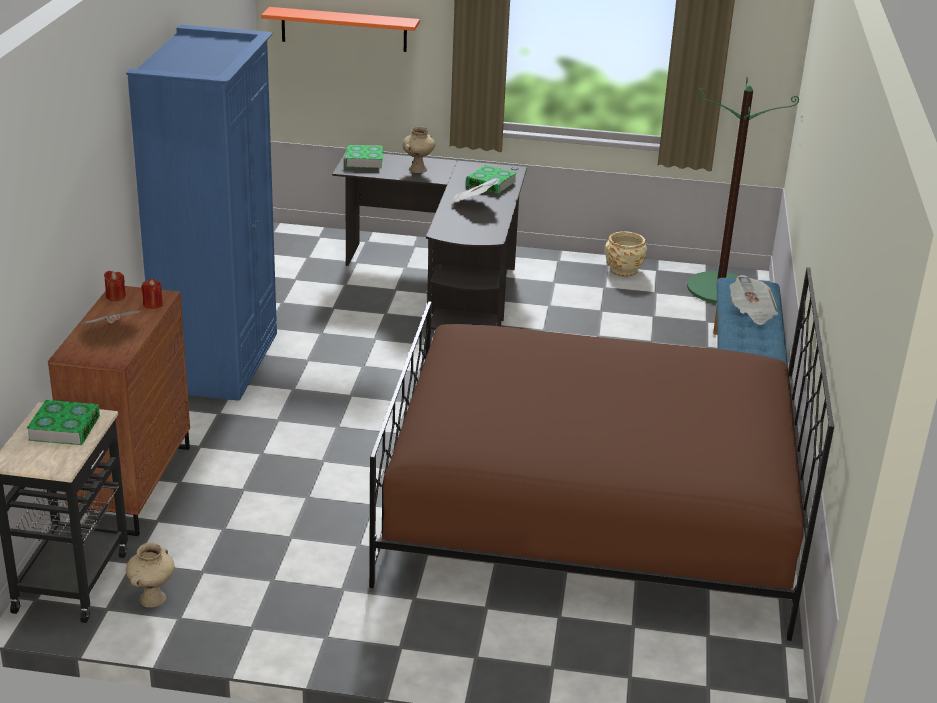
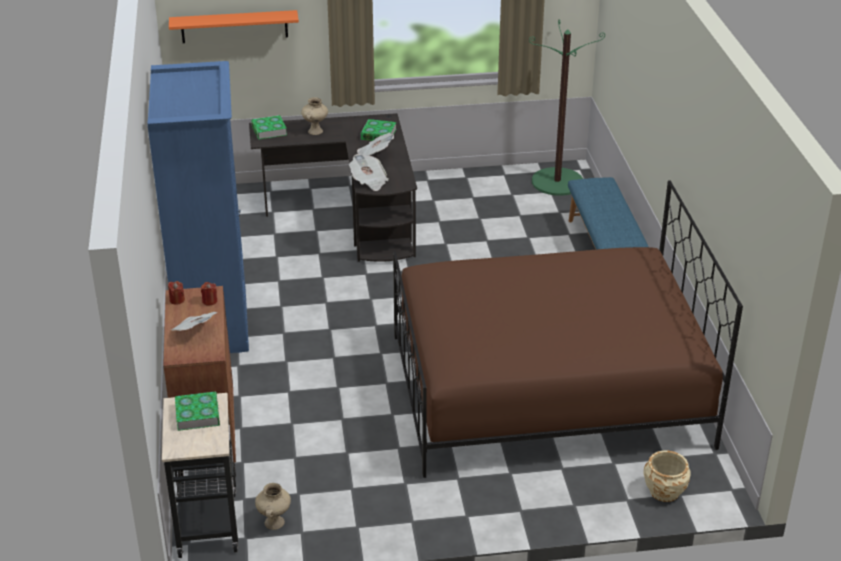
camera: 15 degrees left, 5 degrees up
beige planter [605,231,647,276] -> beige planter moved to [643,450,690,502]
newspaper [730,275,778,325] -> newspaper moved to [349,154,389,191]

